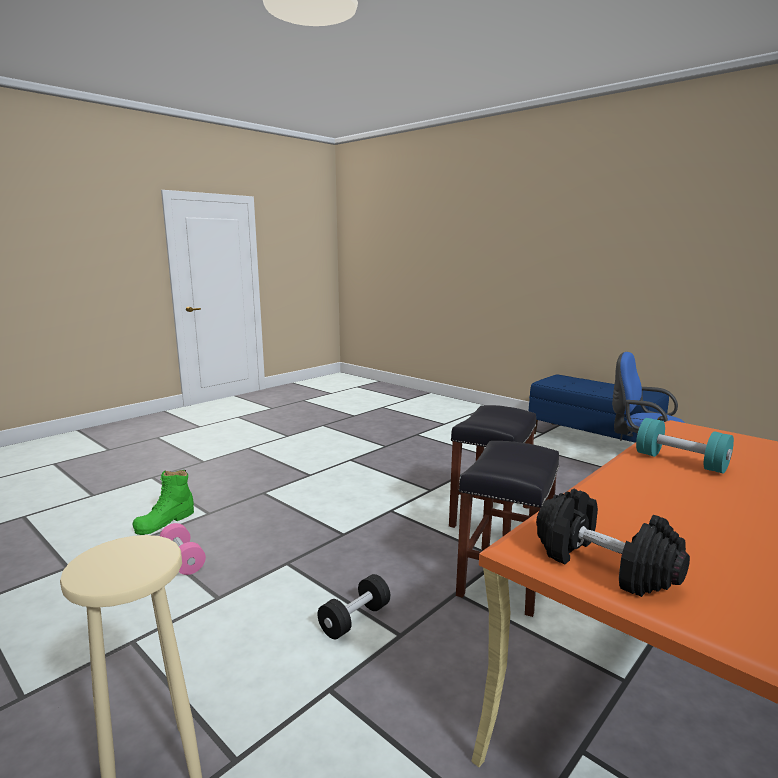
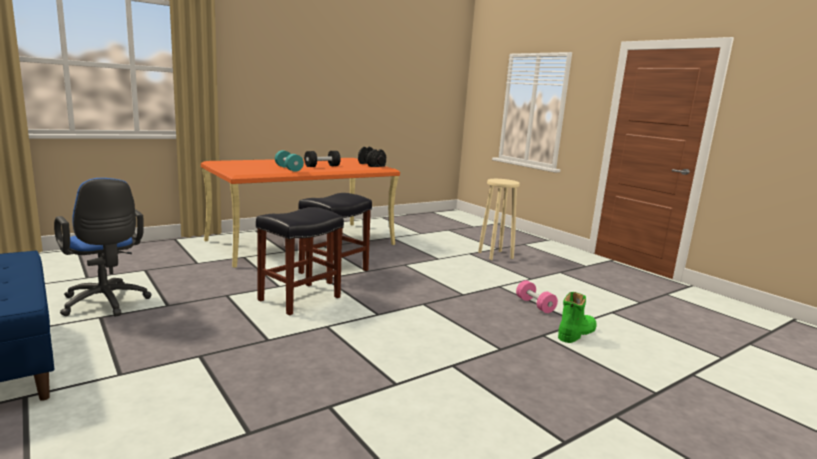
camera: 170 degrees left, 0 degrees up
black dumbbell [318,574,391,639] -> black dumbbell moved to [304,151,341,167]

